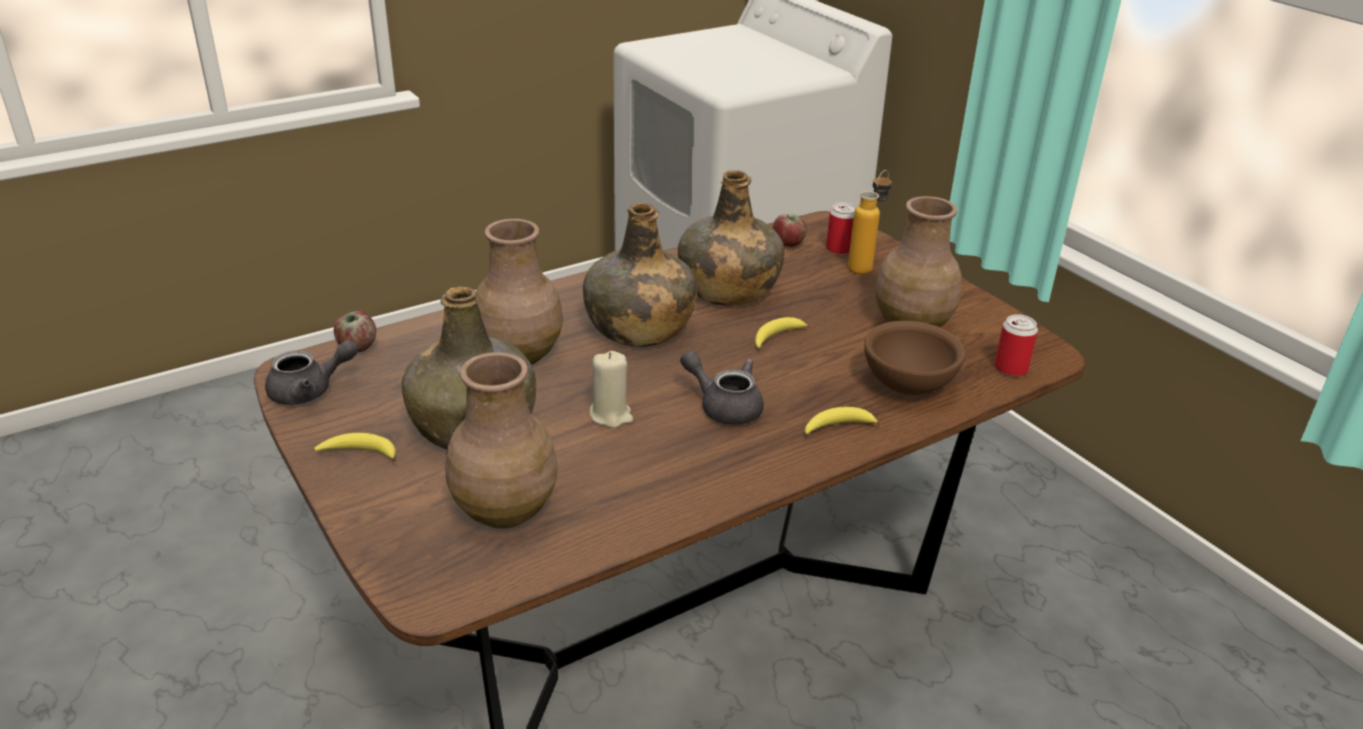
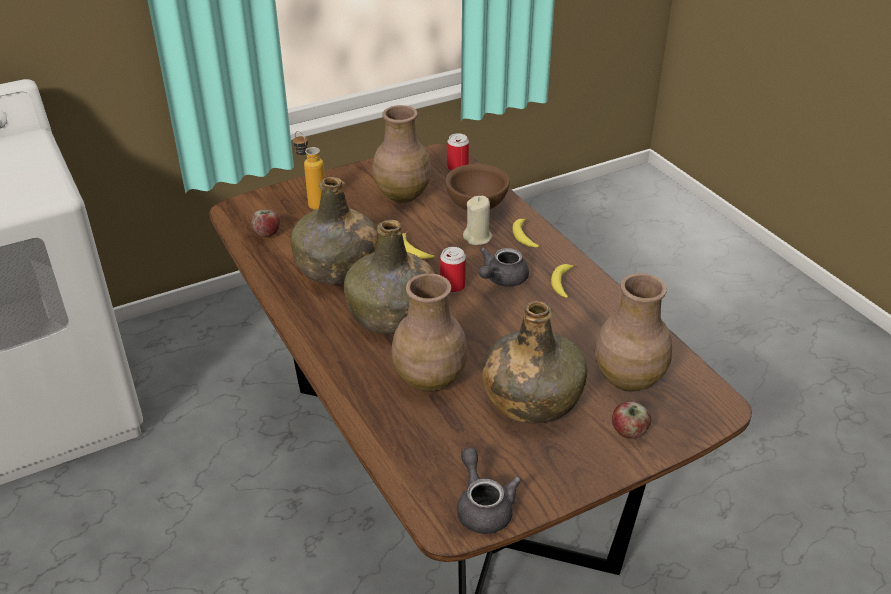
camera: 85 degrees left, 5 degrees up
banana [314,433,396,462] -> banana moved to [551,264,576,298]
apple [334,311,376,352] -> apple moved to [612,401,651,439]
beige candle [590,351,633,428] -> beige candle moved to [463,196,493,245]
can [826,202,856,255] -> can moved to [440,247,466,293]

